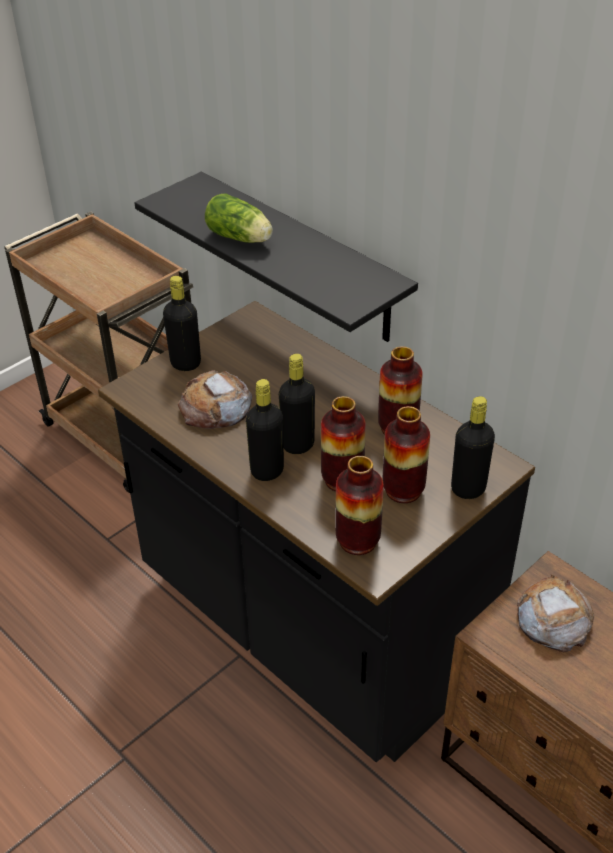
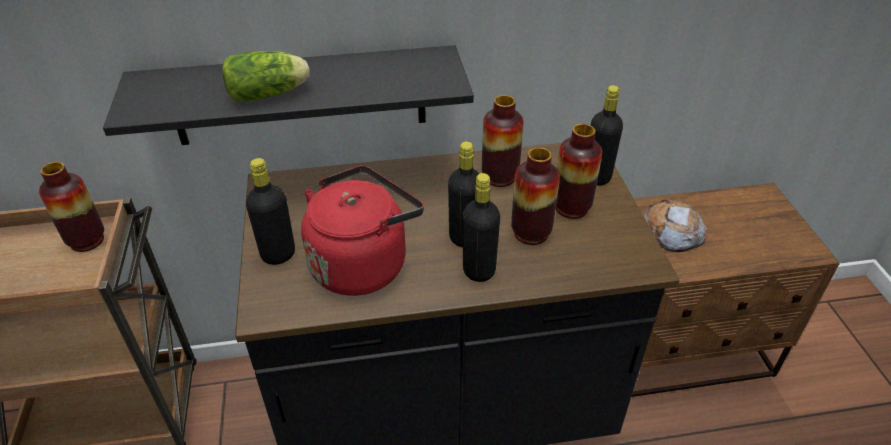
camera: 55 degrees left, 0 degrees up
bread [178,370,252,429] -> red kettle [301,166,424,296]
vase [335,456,384,555] -> vase moved to [39,162,104,252]

